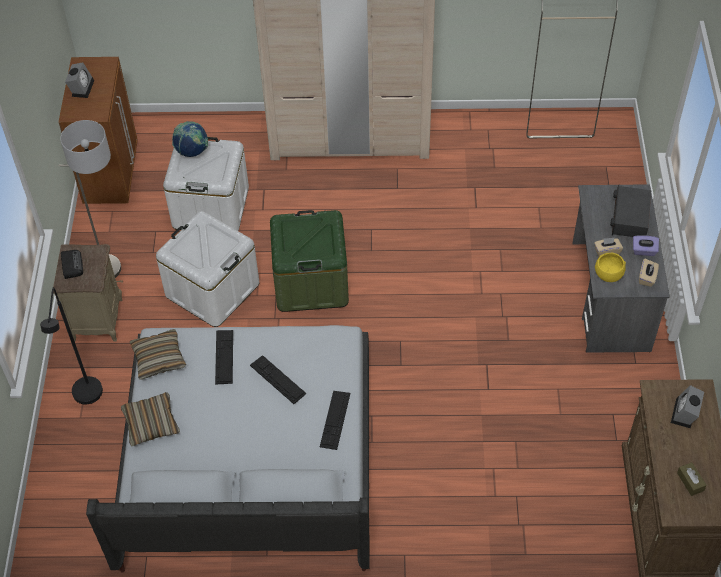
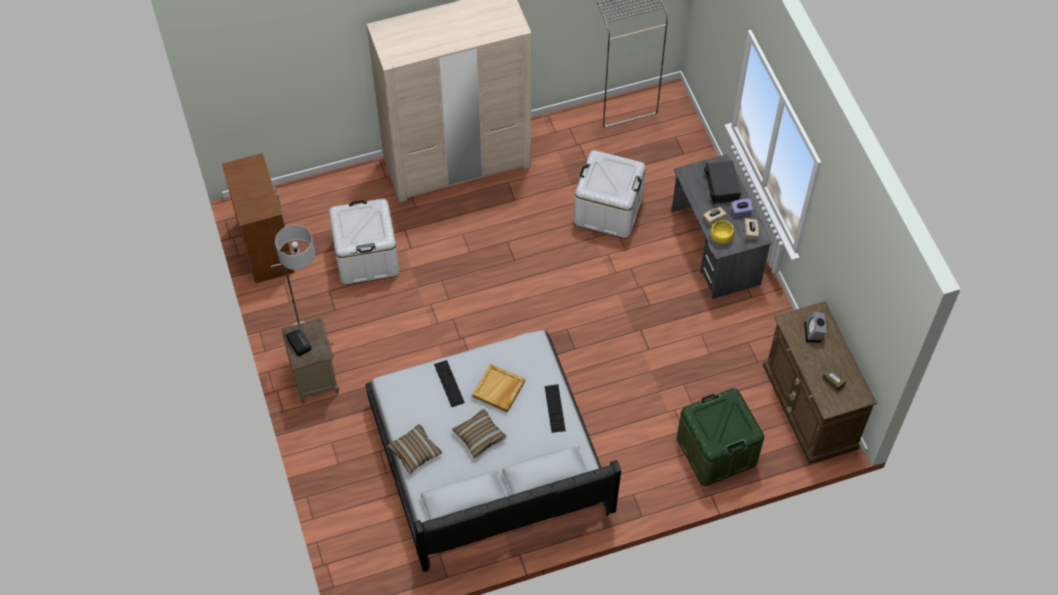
camera: 20 degrees left, 5 degrees up
black floor lamp [40,287,103,405] -> none
alarm clock [65,62,94,98] -> none
pillow [130,329,186,380] -> pillow moved to [452,409,506,458]
white storage box [156,211,259,327] -> white storage box moved to [574,150,646,239]
globe [172,121,208,157] -> none
keyboard [250,355,307,404] -> beige tray [472,364,525,413]
green storage box [270,210,349,312] -> green storage box moved to [677,388,764,486]

